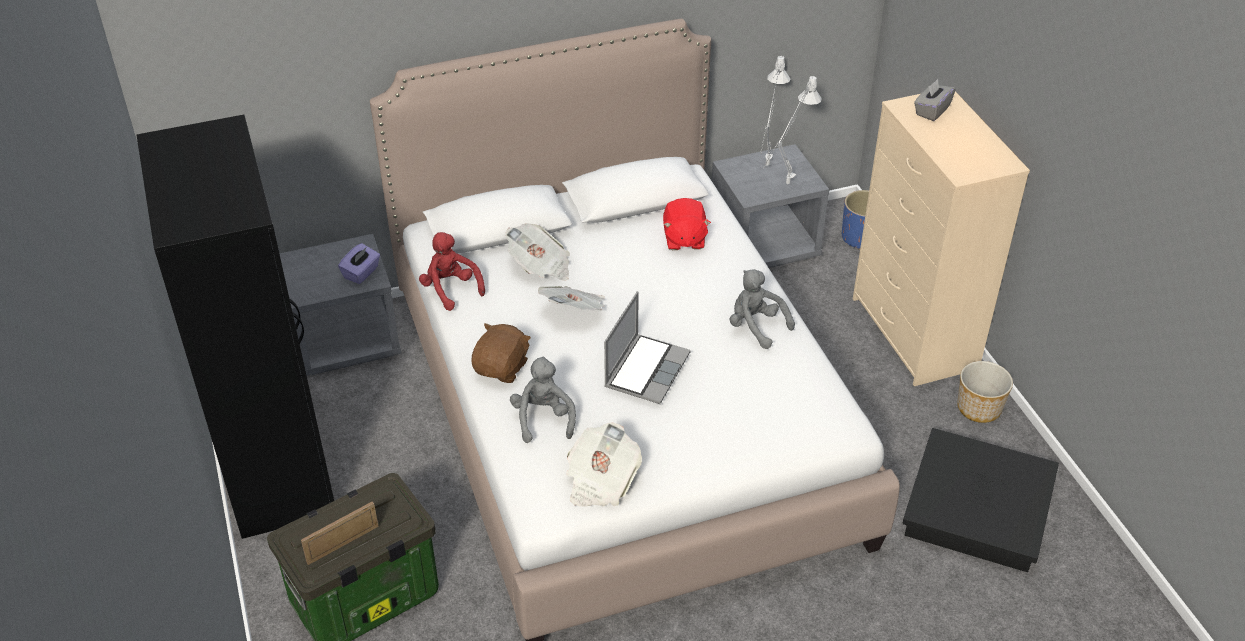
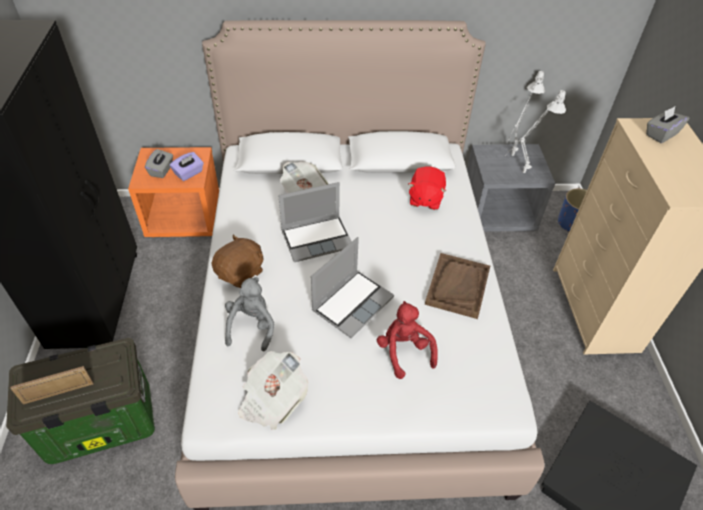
camera: 15 degrees right, 5 degrees up
grey nightstand [279,234,401,376] -> orange nightstand [128,147,219,237]
red plush toy [419,232,485,311] -> red plush toy moved to [377,301,438,379]
newspaper [538,286,605,311] -> laptop [278,182,352,262]
grey plush toy [729,269,795,349] -> brown tray [425,253,490,319]
planter [957,361,1013,423] -> none
none -> grey tissue box [145,149,173,178]

